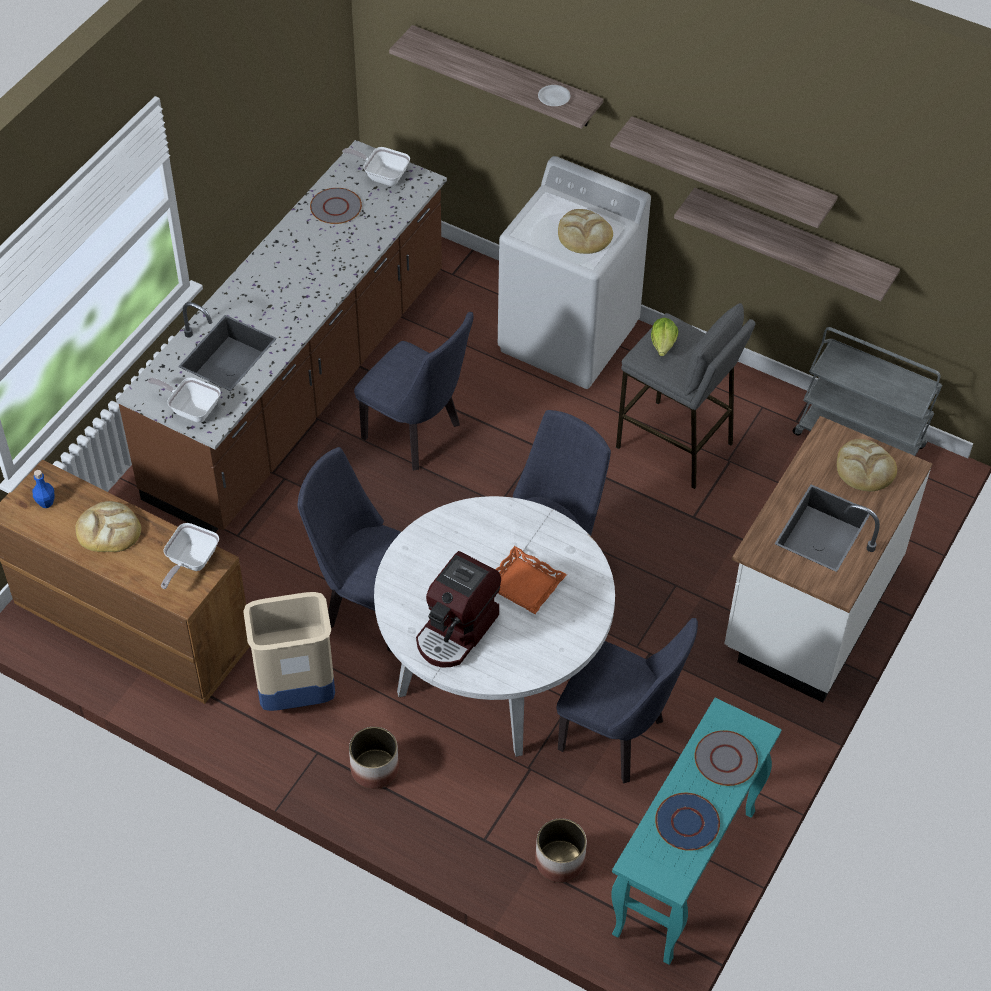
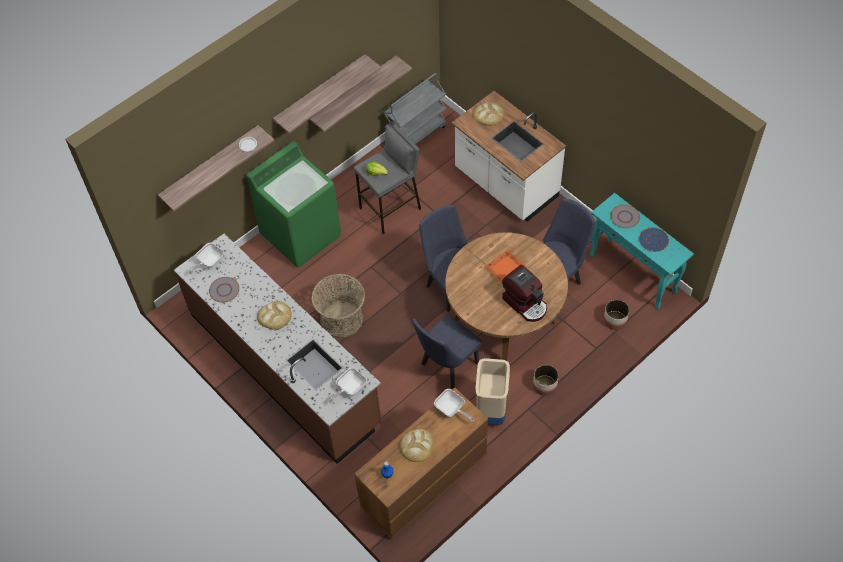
camera: 70 degrees left, 5 degrees up
blue chair [354,312,474,470] -> basket [311,274,365,338]
white dining table [374,496,615,757] -> brown dining table [445,232,568,361]
white washing machine [498,156,651,389] -> green washing machine [246,141,341,268]
bread [558,209,613,254] -> bread moved to [257,301,292,330]

